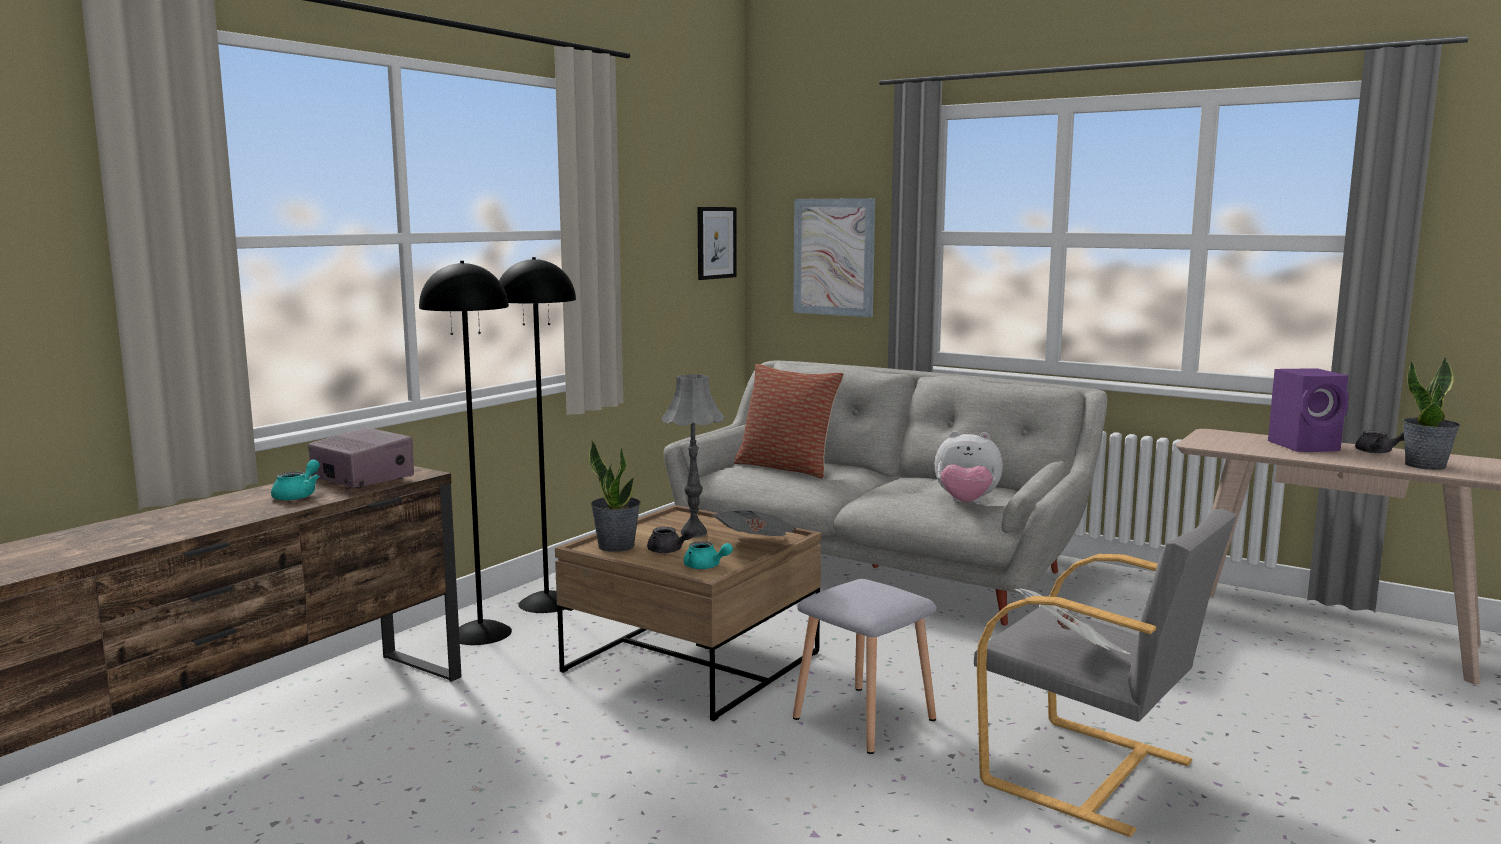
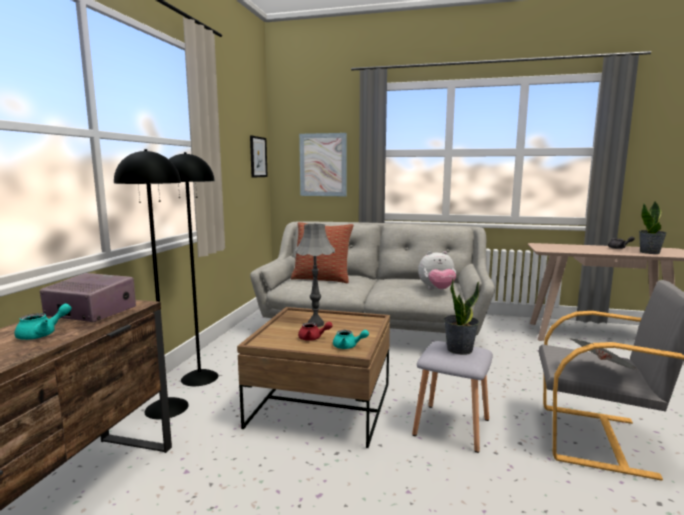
camera: 20 degrees left, 0 degrees up
turquoise teapot [271,459,320,501] -> turquoise teapot turned 45 degrees clockwise [14,304,72,340]
potted plant [589,440,641,552] -> potted plant moved to [444,278,479,355]
grey teapot [647,527,695,553] -> red teapot [298,322,333,341]
newspaper [711,511,796,536] -> none
purple speaker [1268,368,1349,452] -> none

